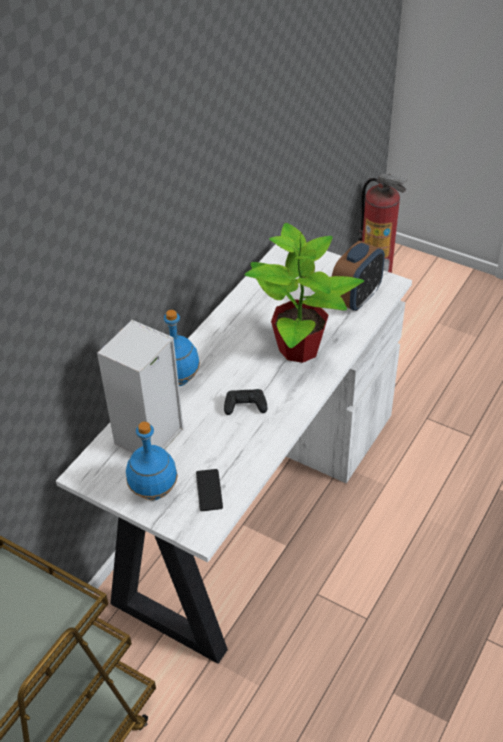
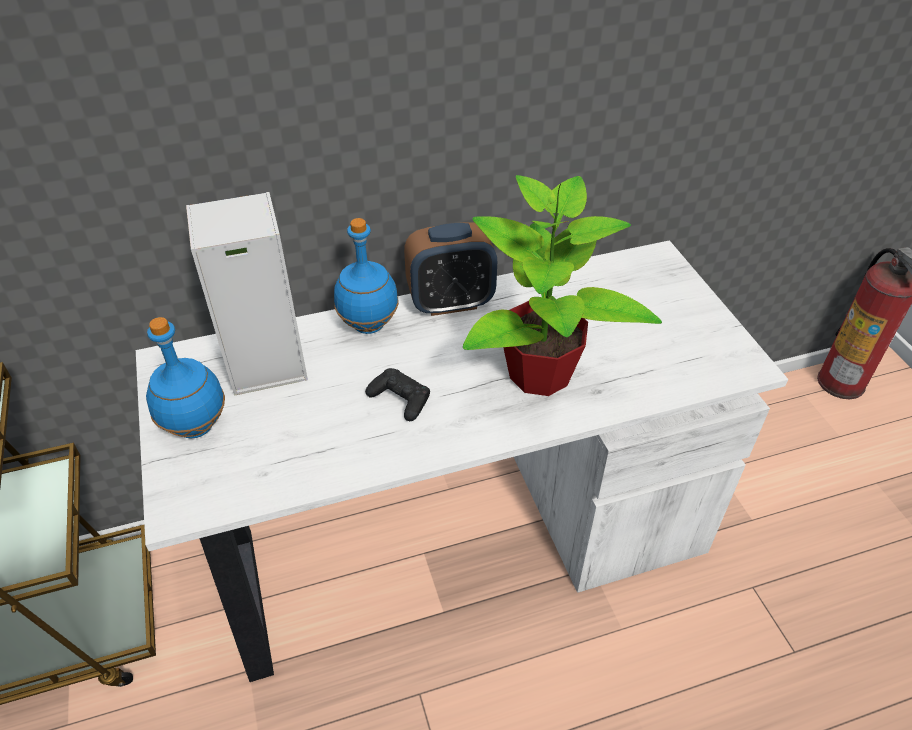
camera: 40 degrees right, 0 degrees up
phone [196,469,223,511] -> none
alarm clock [332,241,385,311] -> alarm clock moved to [404,222,497,316]

